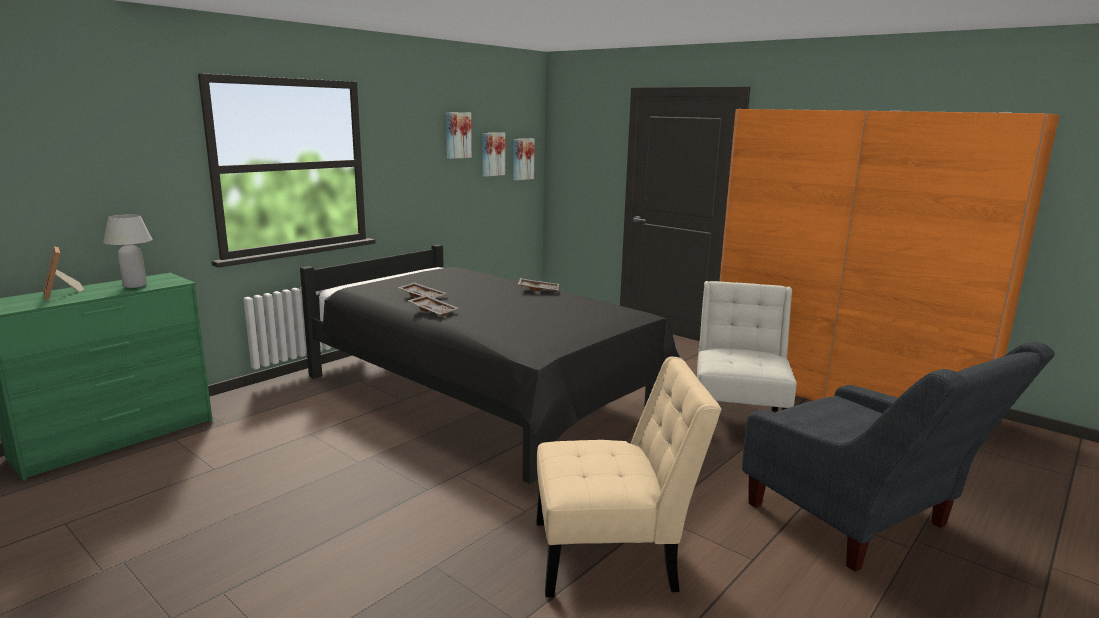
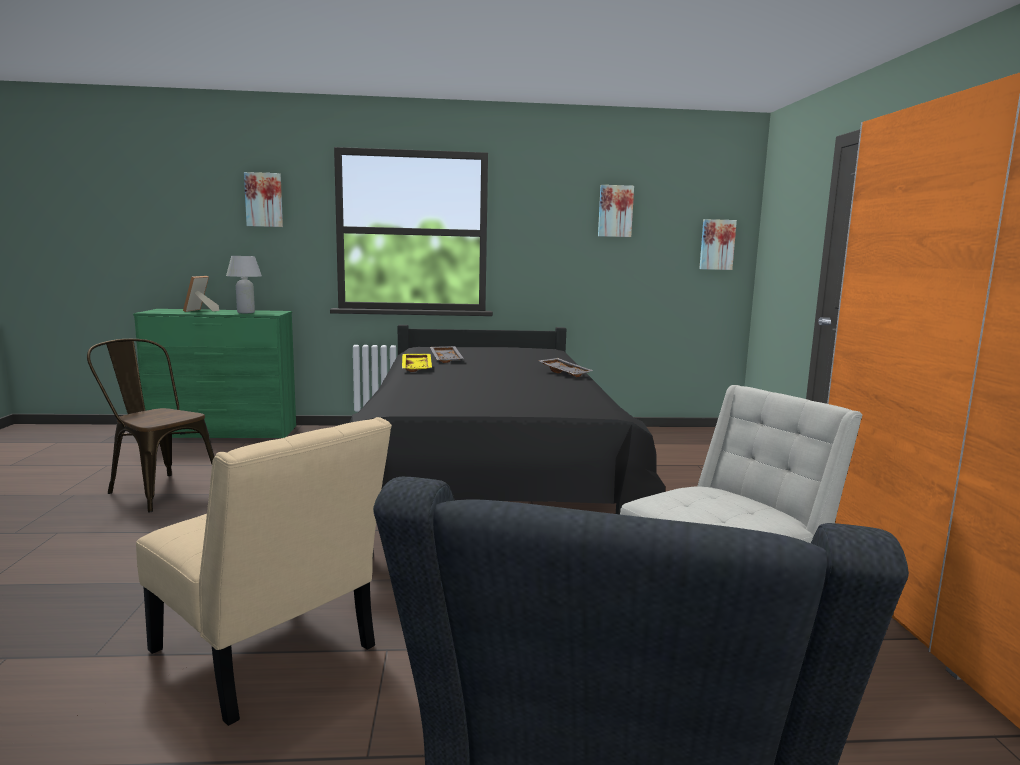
camera: 45 degrees right, 5 degrees down
grey tray [408,295,458,316] -> yellow tray [402,354,432,372]
picture [482,133,505,177] -> picture moved to [244,172,283,227]
none -> brown chair [87,339,214,512]

